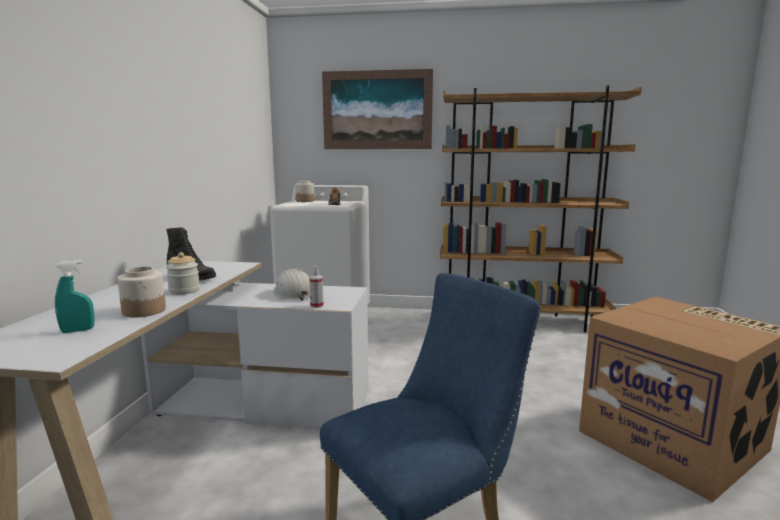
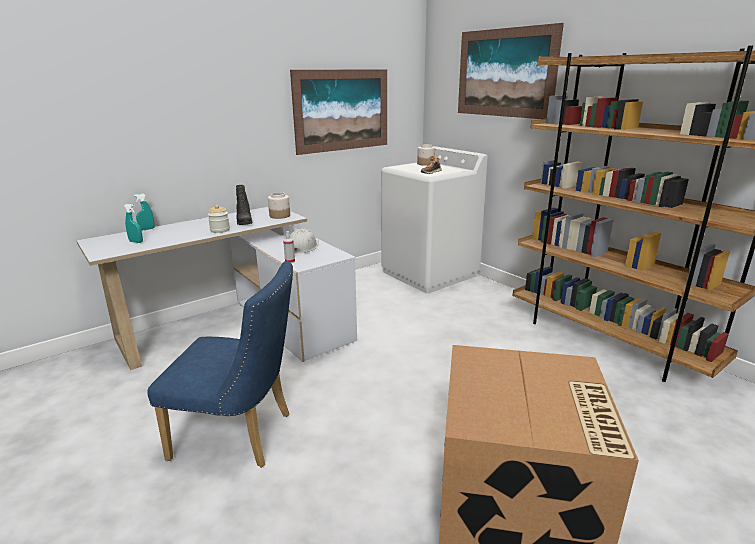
camera: 45 degrees right, 10 degrees up
jar [117,266,166,317] -> jar moved to [268,192,290,219]
none -> turquoise spray bottle [134,194,154,230]
none -> picture [290,69,387,155]

